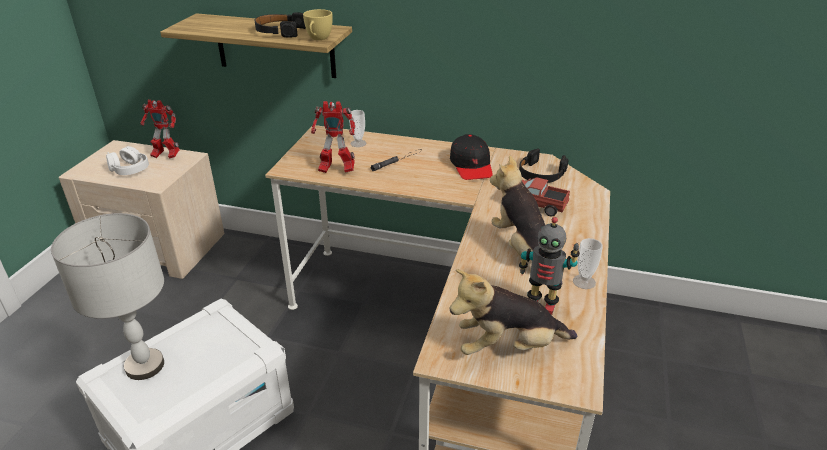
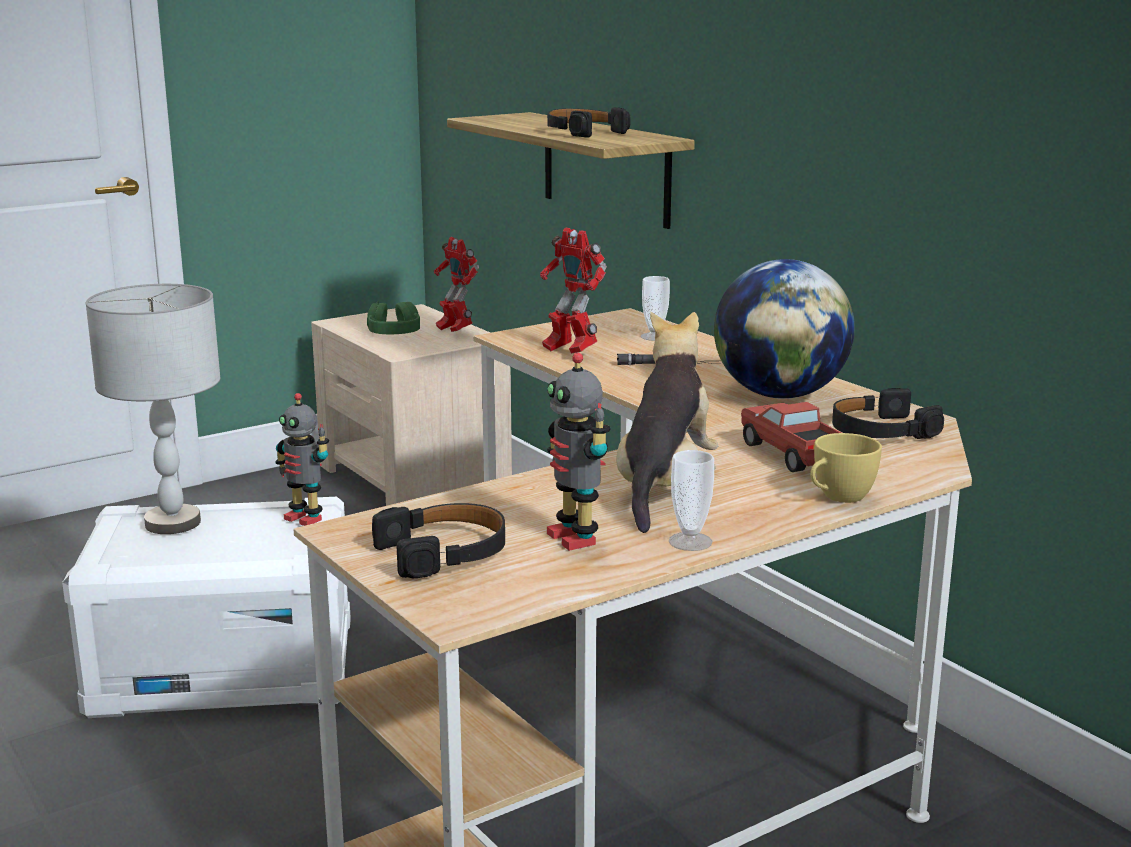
camera: 40 degrees right, 15 degrees down
white headphones [106,146,149,175] -> green headphones [367,301,420,334]
yellow cup [303,9,333,40] -> yellow cup moved to [810,433,882,503]
black cap [450,134,493,180] -> globe [714,259,855,399]
plush toy [450,269,577,355] -> black headphones [372,503,505,578]
none -> toy robot [275,393,329,526]

